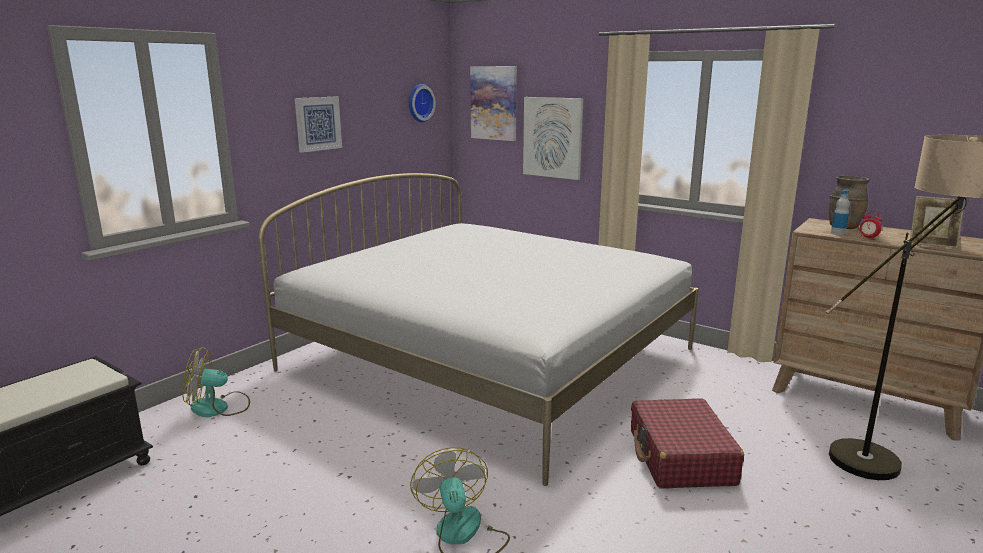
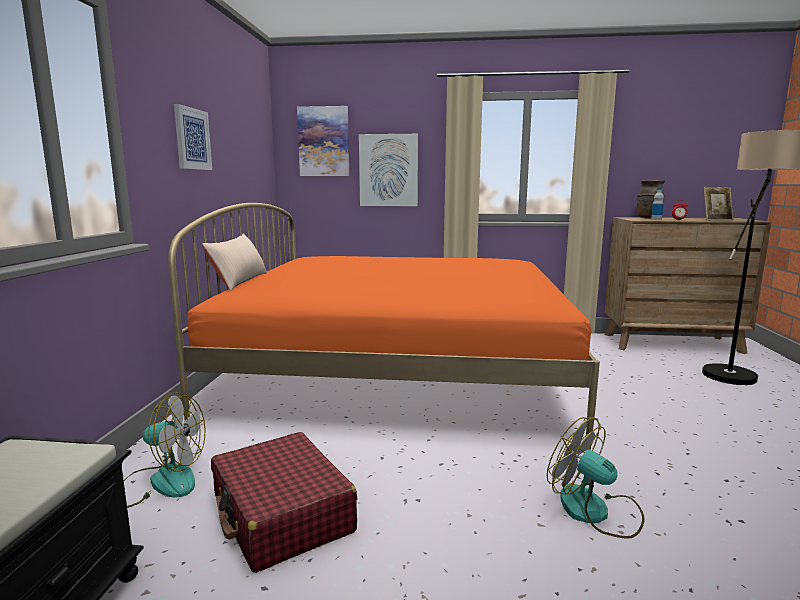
camera: 30 degrees left, 5 degrees down
fan [182,347,250,417] -> fan turned 135 degrees counterclockwise [124,392,205,508]
white bed [259,173,699,486] -> orange bed [168,203,600,450]
wall clock [409,84,436,122] -> none
red suitcase [631,398,744,488] -> red suitcase moved to [211,432,357,573]
none -> beige pillow [202,233,267,291]

